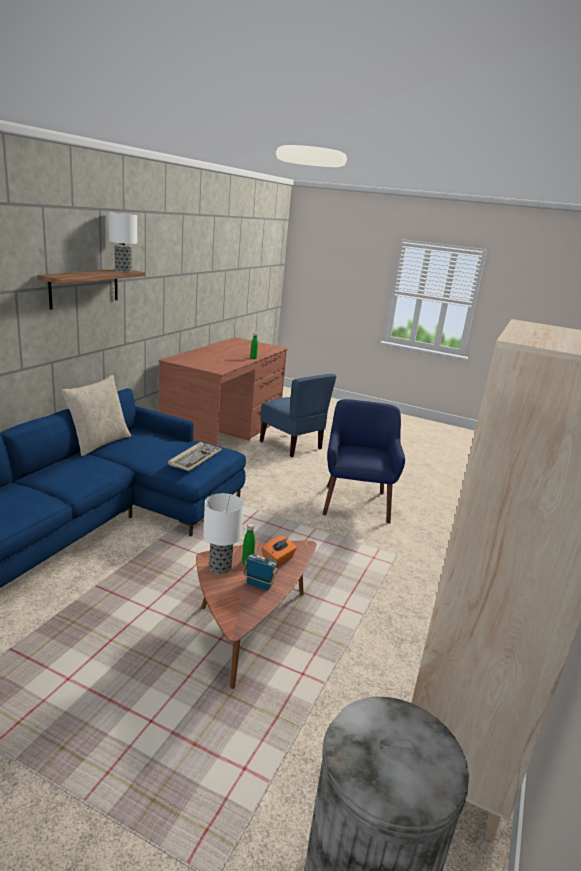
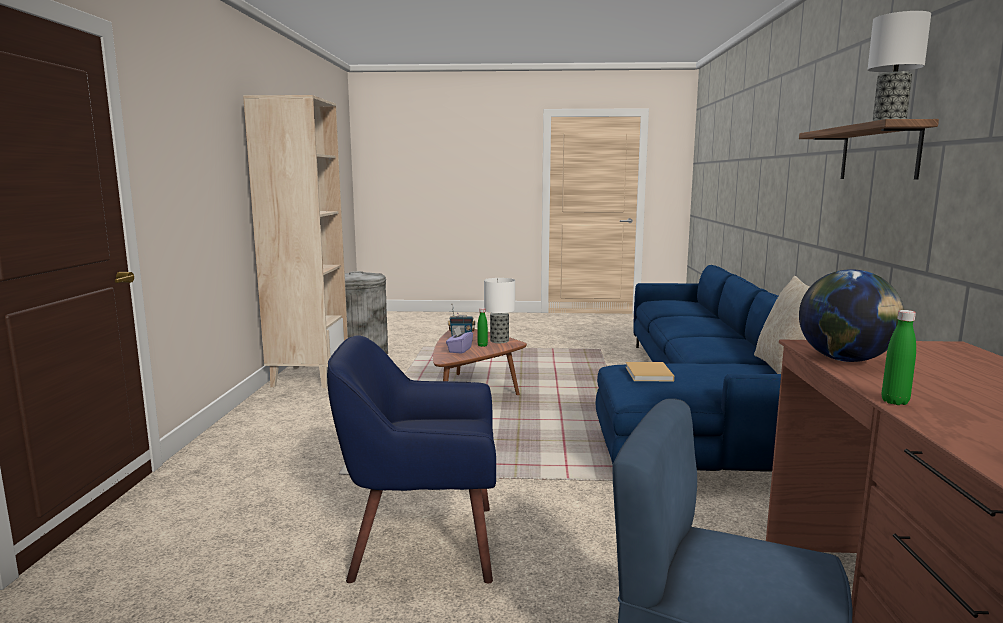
camera: 160 degrees right, 10 degrees down
keyboard [168,442,222,471] -> beige book [626,362,674,381]
orange tissue box [262,535,297,568] -> purple tissue box [446,326,473,354]
blue armchair [323,399,405,524] -> blue armchair turned 105 degrees clockwise [327,335,496,584]
none -> globe [799,269,904,362]

